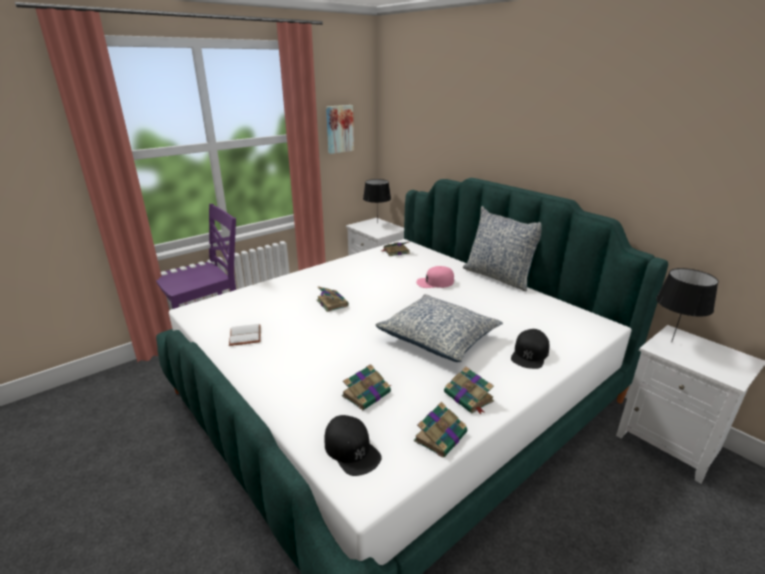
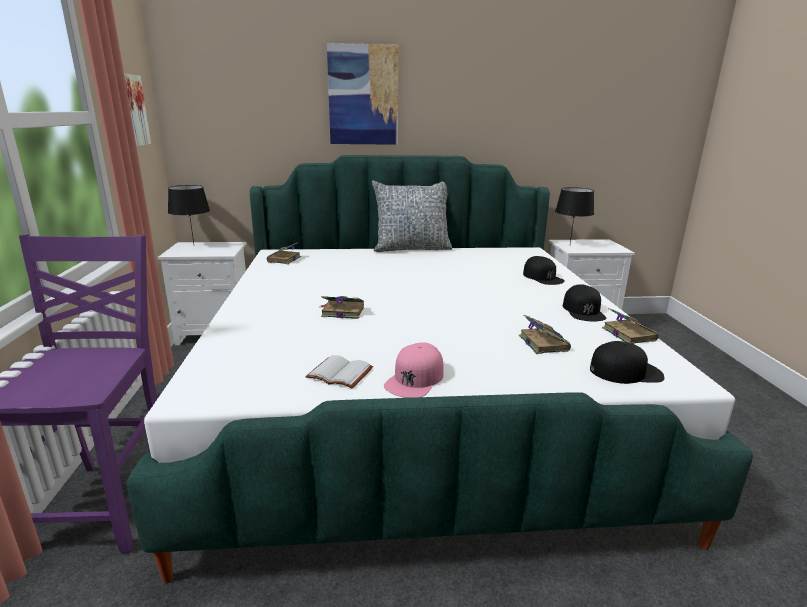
camera: 55 degrees left, 5 degrees down
pillow [376,294,503,362] -> none
pink cap [416,266,454,288] -> pink cap moved to [384,342,444,398]
book [444,366,494,414] -> black cap [563,284,606,321]
none -> picture [327,43,399,145]

